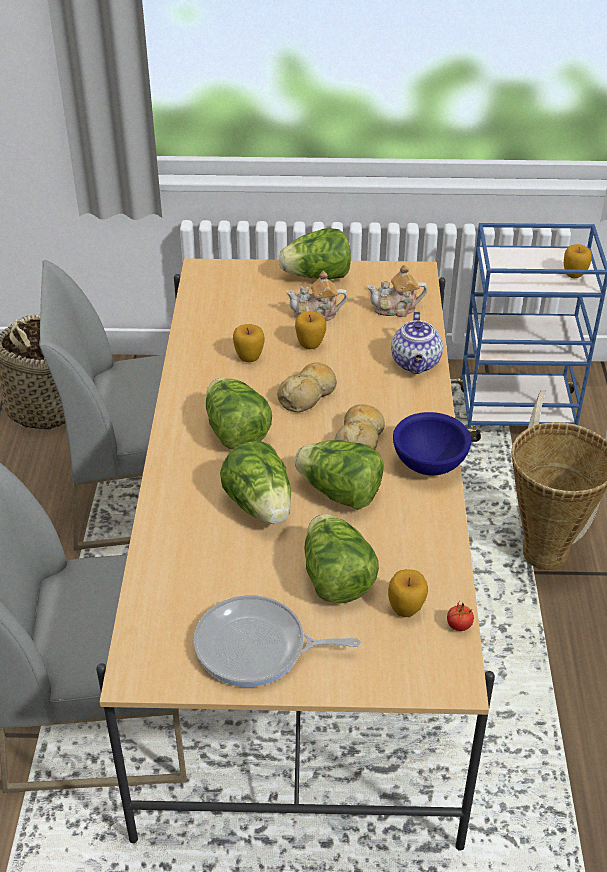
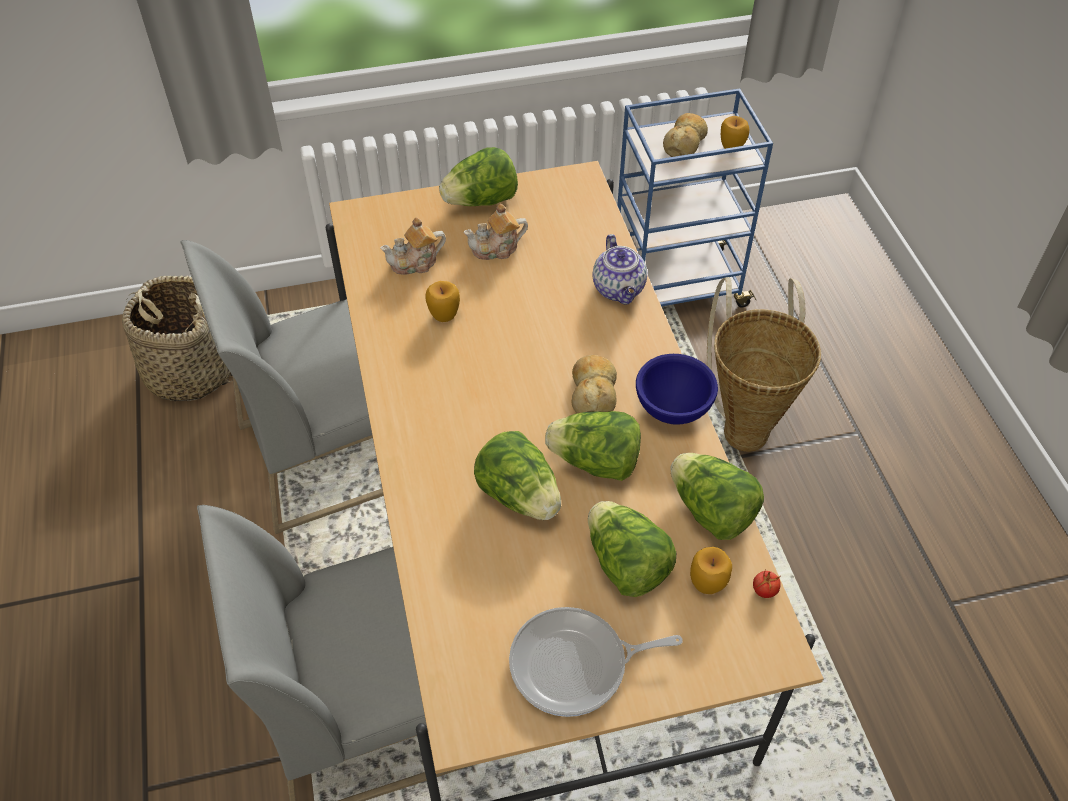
camera: 15 degrees left, 10 degrees up
lettuce [206,378,272,449] -> lettuce moved to [670,453,764,540]
bread [277,362,337,412] -> bread moved to [663,113,708,157]
apple [295,311,326,349] -> none
teapot [367,265,428,317] -> teapot moved to [380,217,446,274]

